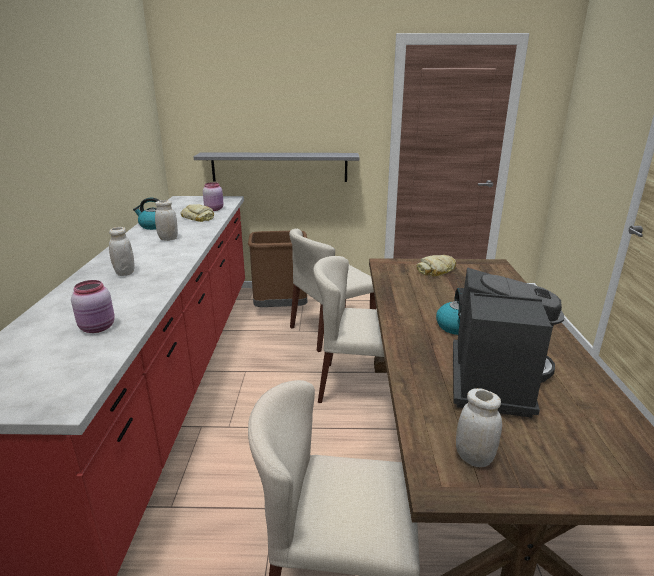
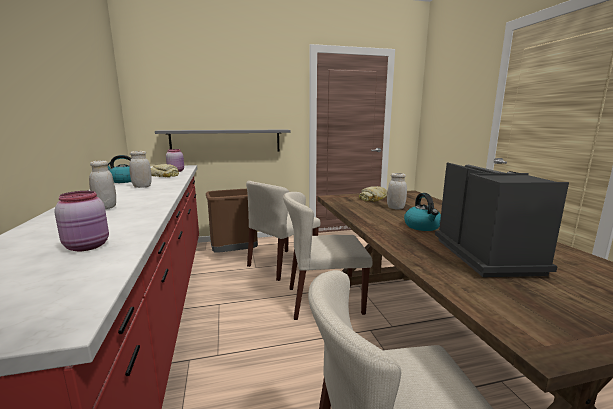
camera: 15 degrees left, 10 degrees down
white jar [456,388,502,467] -> white jar moved to [387,173,407,209]

